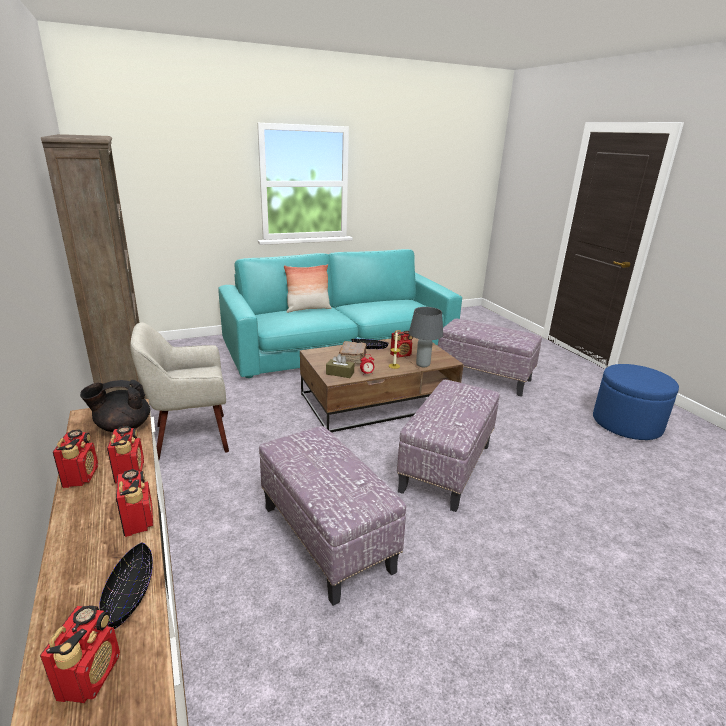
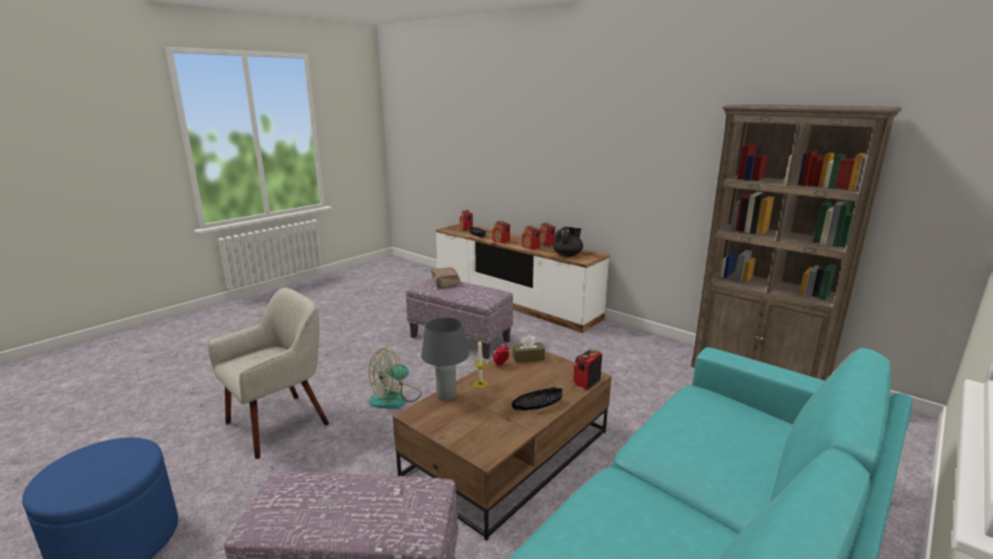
camera: 155 degrees right, 5 degrees down
beige armchair [130,322,229,460] -> beige armchair moved to [208,288,329,459]
pillow [284,264,332,313] -> none
brown book [339,341,366,364] -> brown book moved to [431,267,460,288]
radio [390,330,413,358] -> radio moved to [573,349,602,390]
ottoman [397,380,500,512] -> fan [369,348,422,409]

